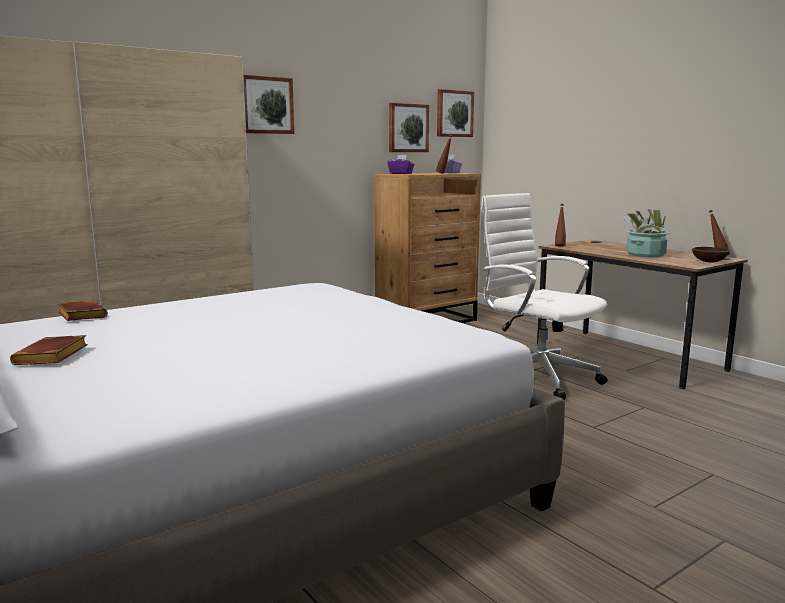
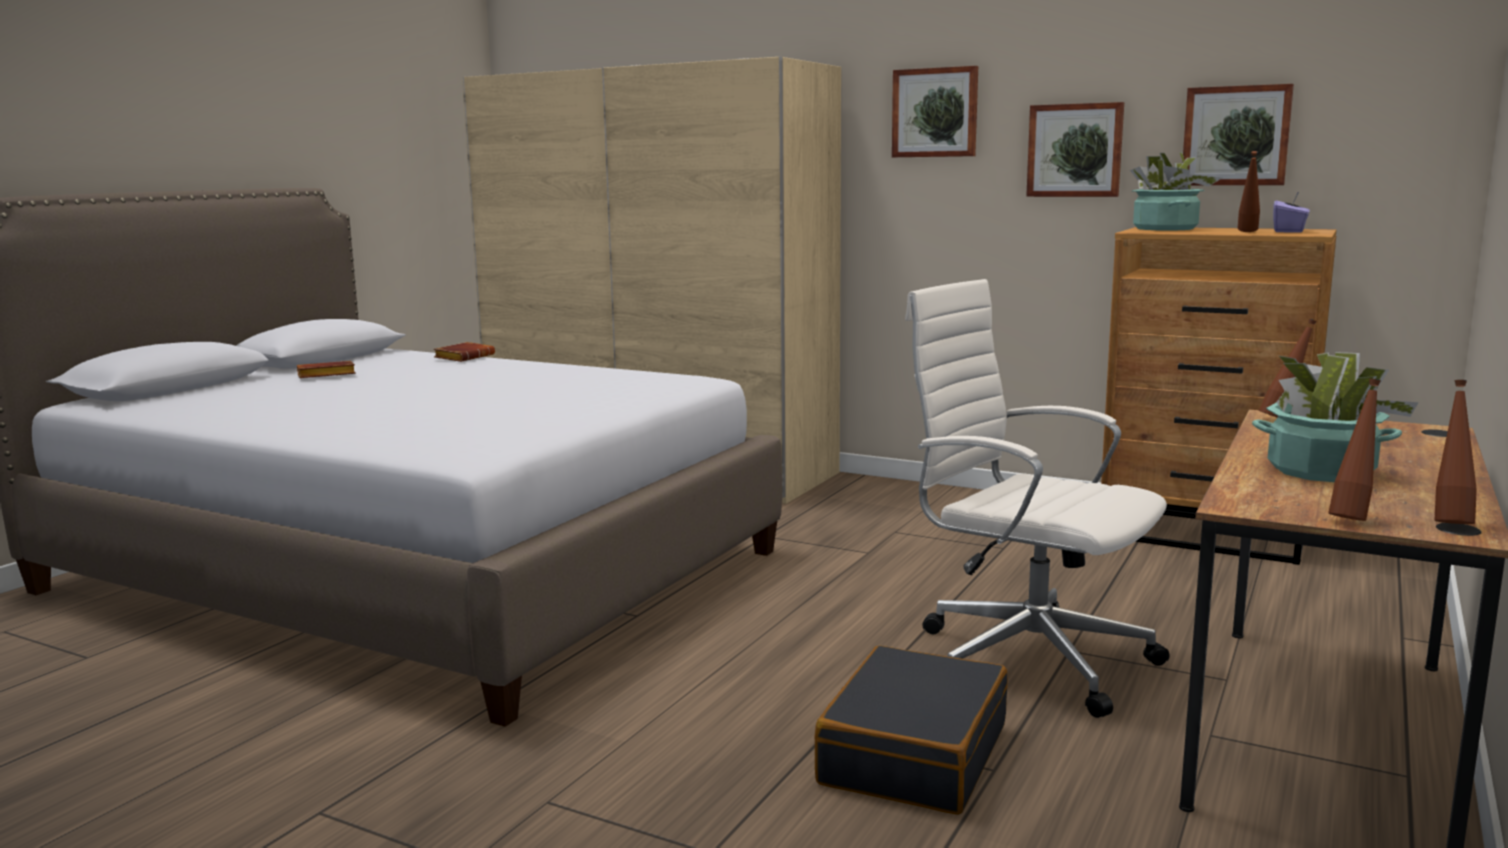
camera: 65 degrees right, 0 degrees up
purple tissue box [387,155,415,174] -> potted plant [1130,152,1222,230]
picture [437,89,474,137] -> picture moved to [1026,102,1124,197]
white office chair [481,193,608,400] -> white office chair turned 75 degrees counterclockwise [905,279,1169,718]
brown bowl [692,247,730,262] -> brown bottle [1328,379,1381,521]
none -> black suitcase [815,646,1007,815]

